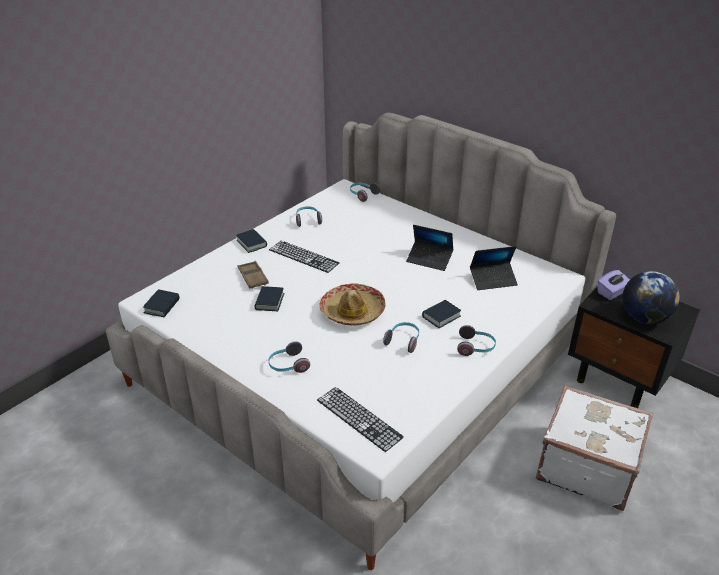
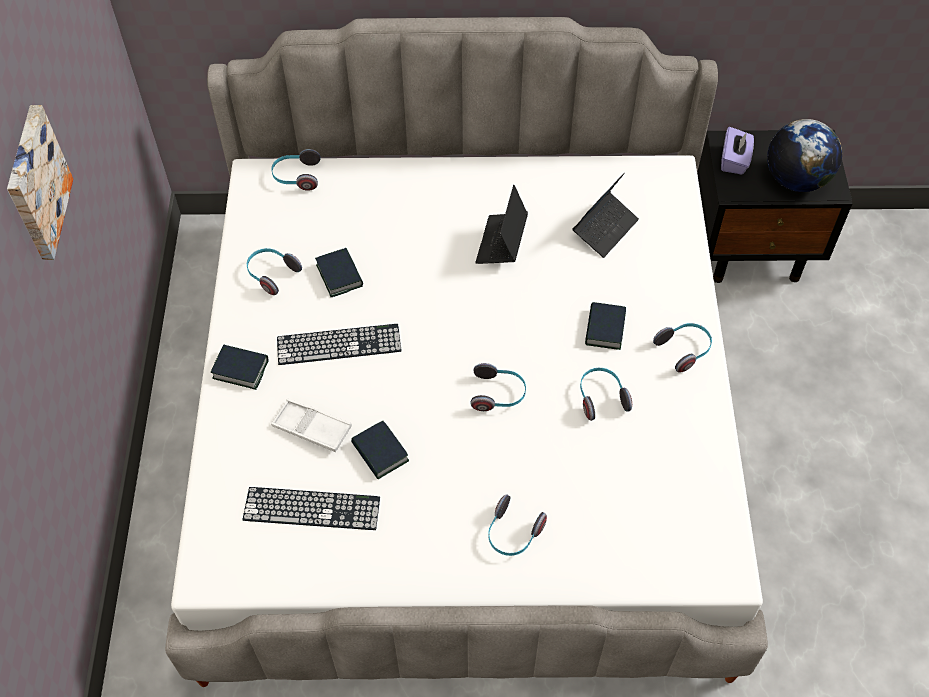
camera: 40 degrees left, 20 degrees up
book [143,289,180,317] -> book moved to [315,248,363,297]
brown tray [238,261,269,289] -> white tray [271,399,352,452]
keyboard [317,387,404,452] -> keyboard moved to [242,487,380,530]
hat [319,283,386,326] -> headphones [470,363,526,411]
laptop [406,225,453,271] -> laptop turned 120 degrees clockwise [475,185,528,264]
white suitcase [536,385,653,511] -> none
none -> picture [7,105,73,260]

